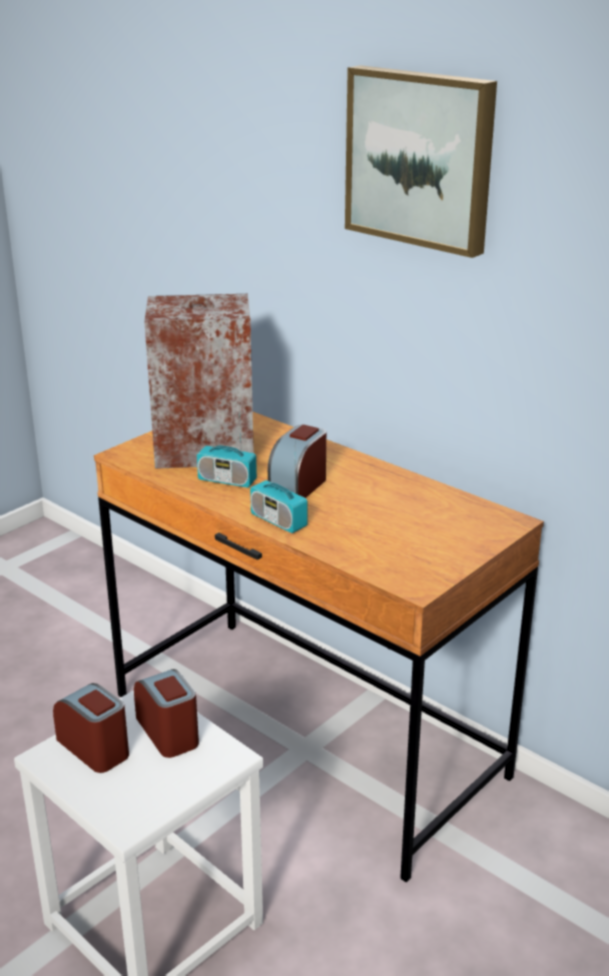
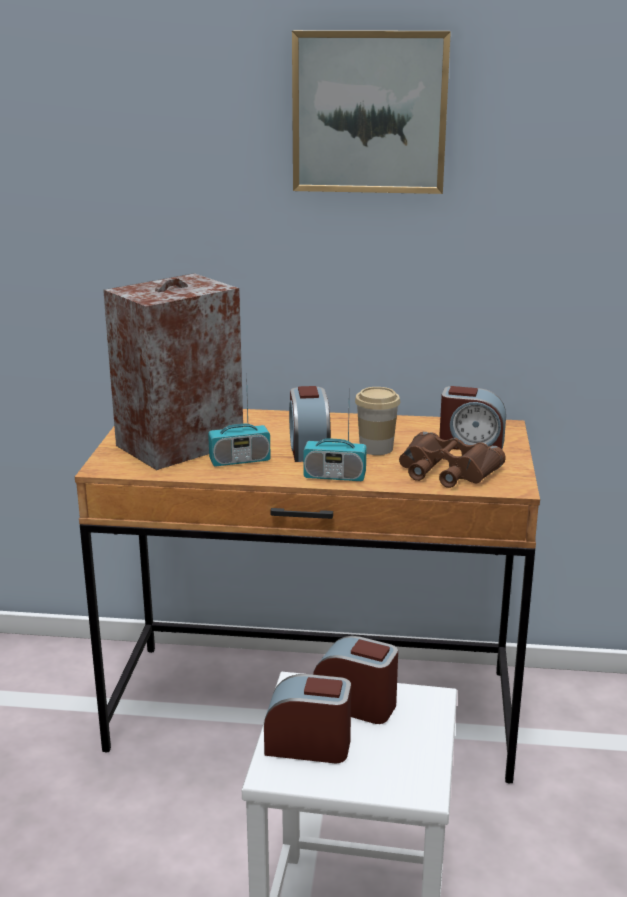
camera: 35 degrees left, 5 degrees down
none -> cup [355,387,400,455]
none -> brown binoculars [399,432,506,488]
none -> alarm clock [439,386,506,450]

